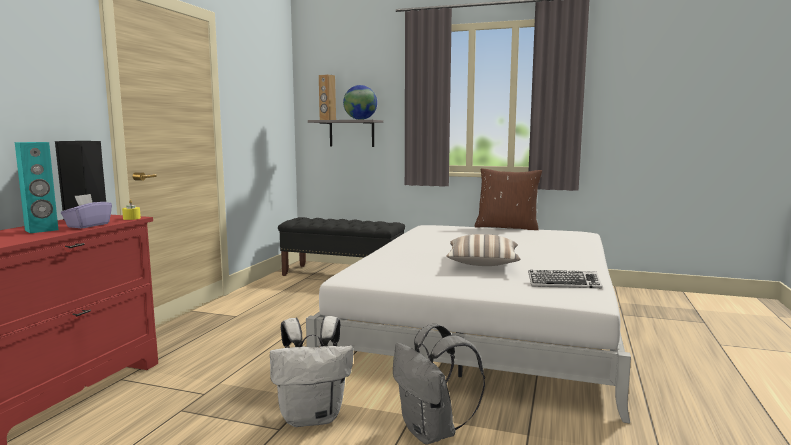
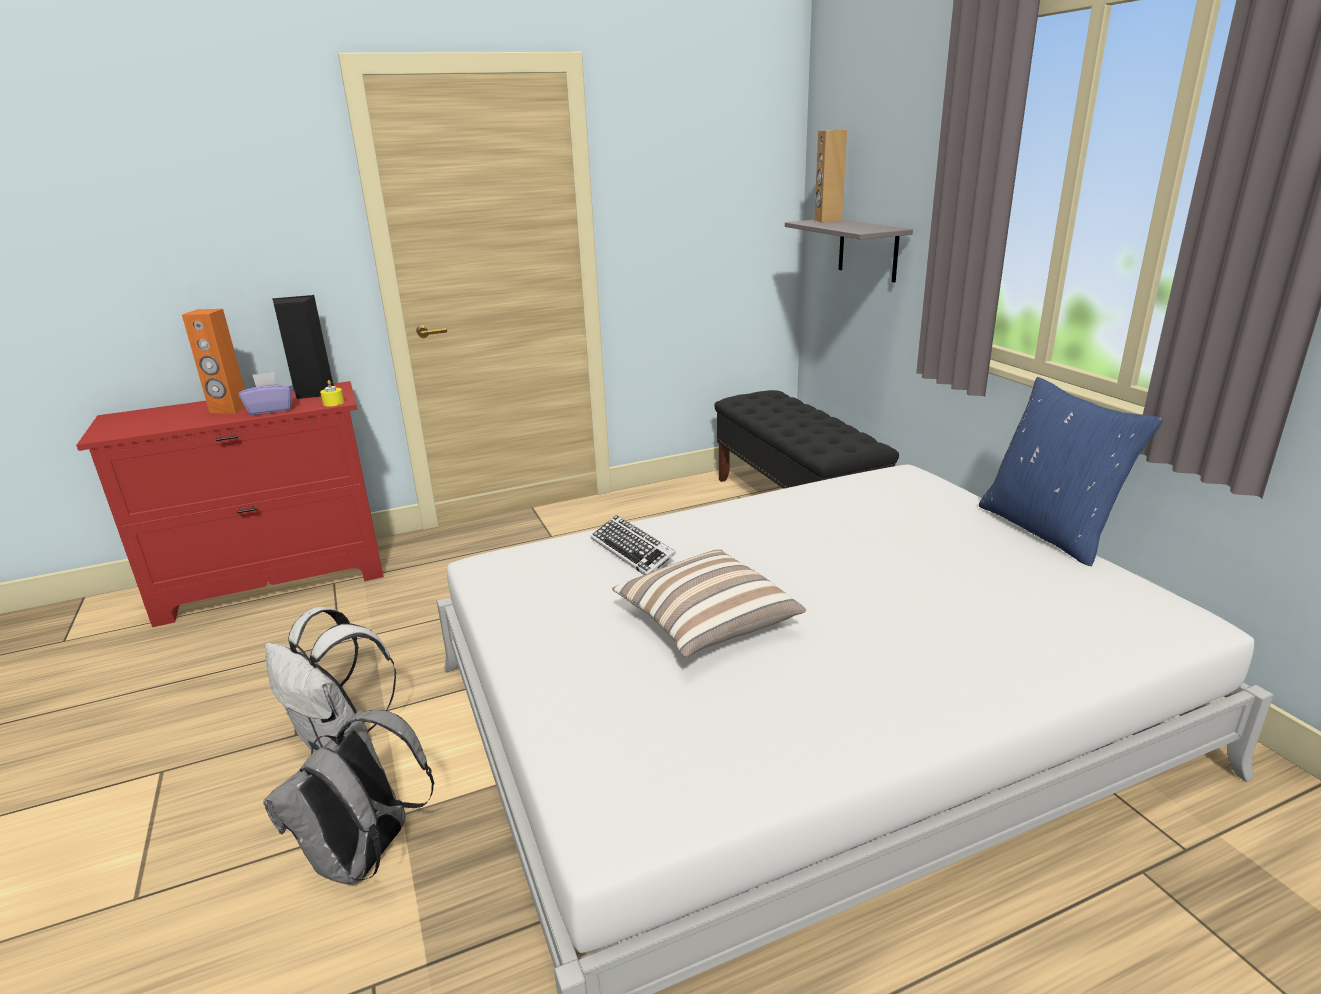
camera: 50 degrees right, 15 degrees up
turquoise speaker [15,142,58,233] -> orange speaker [182,309,245,413]
globe [343,85,377,120] -> none
brown pillow [475,169,542,230] -> blue pillow [979,377,1163,566]
keyboard [528,270,602,288] -> keyboard moved to [591,515,676,575]

